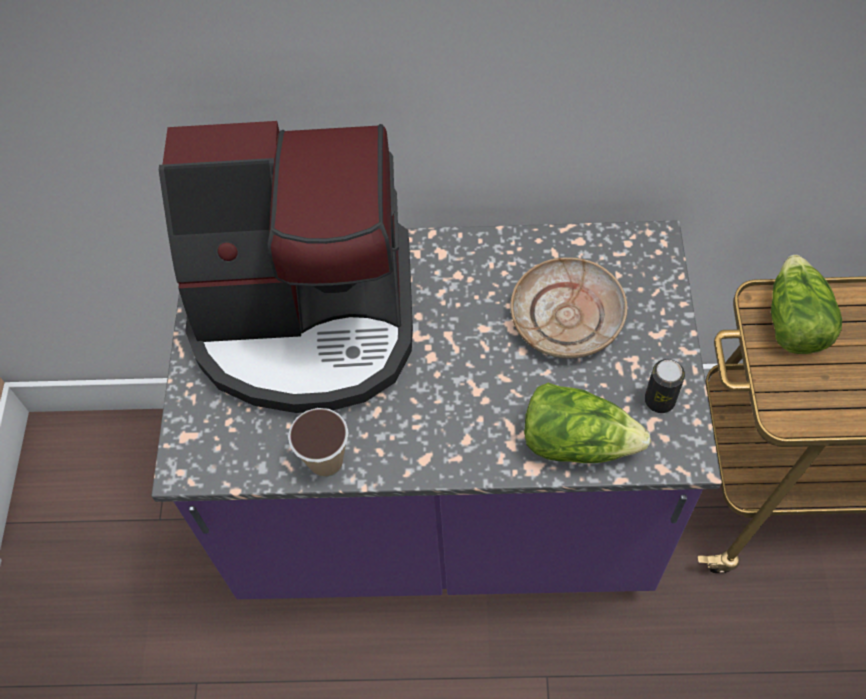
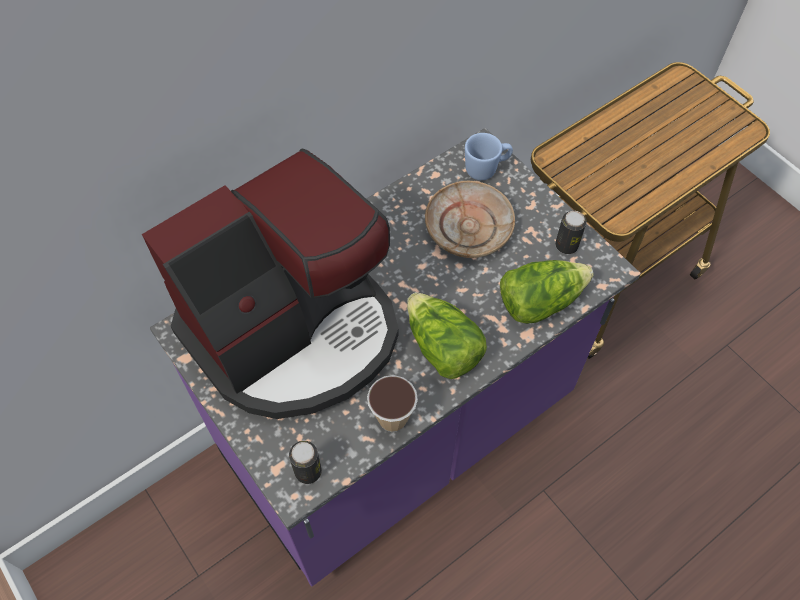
camera: 40 degrees left, 0 degrees up
lettuce [771,255,842,354] -> lettuce moved to [407,292,487,379]
none -> can [289,441,322,484]
none -> blue mug [465,133,513,180]

